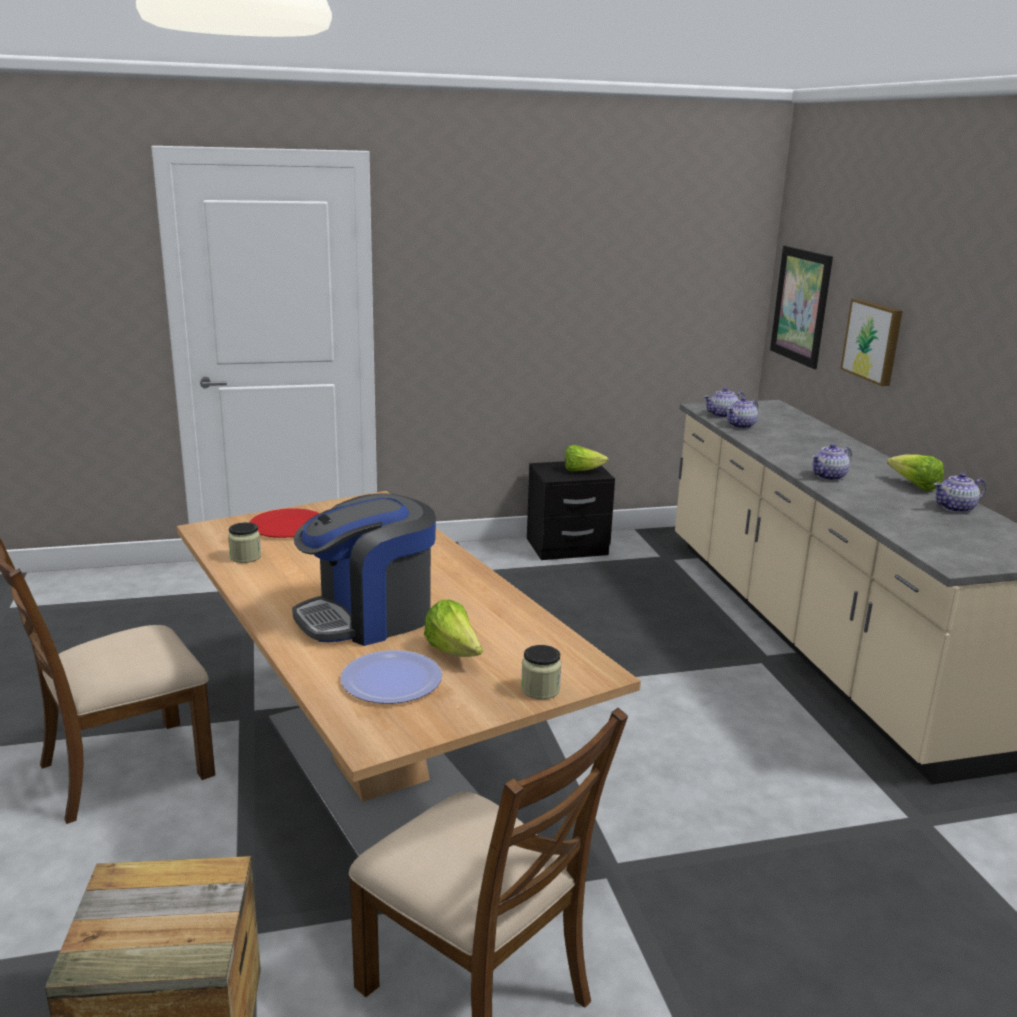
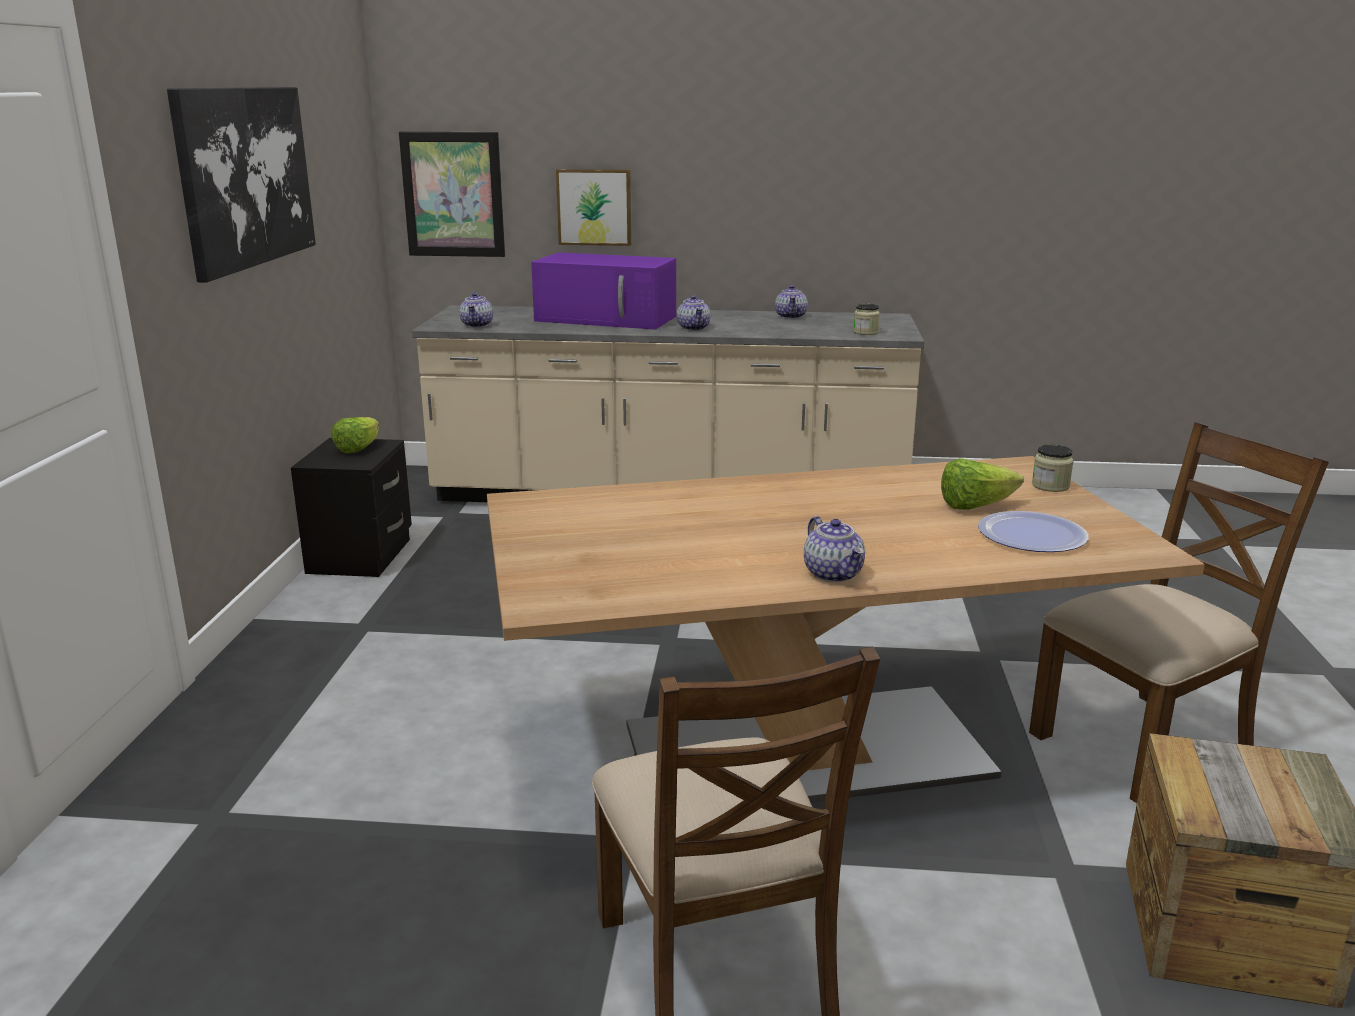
camera: 70 degrees left, 0 degrees up
jar [228,522,261,563] -> jar moved to [853,304,880,335]
red plate [249,508,320,538] -> none
coffee machine [292,493,436,646] -> none
teapot [727,397,758,429] -> teapot moved to [804,516,865,582]
lettuce [887,454,944,491] -> none
none -> picture [167,87,316,283]
none -> purple microwave [531,252,676,330]

